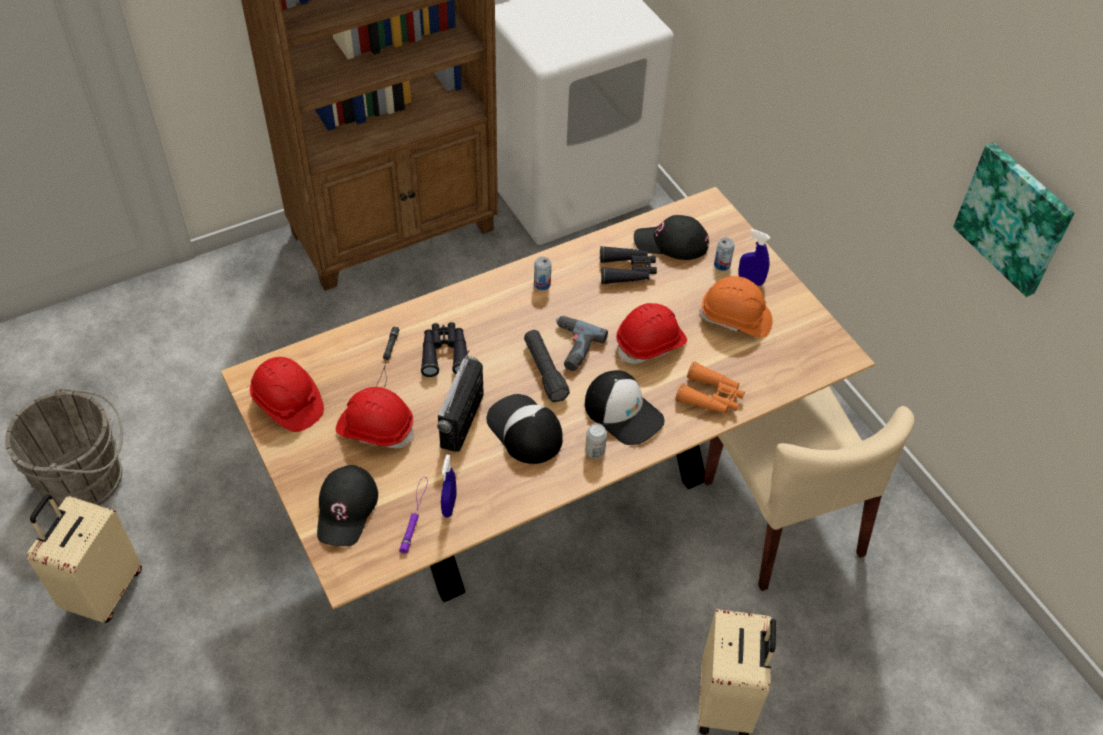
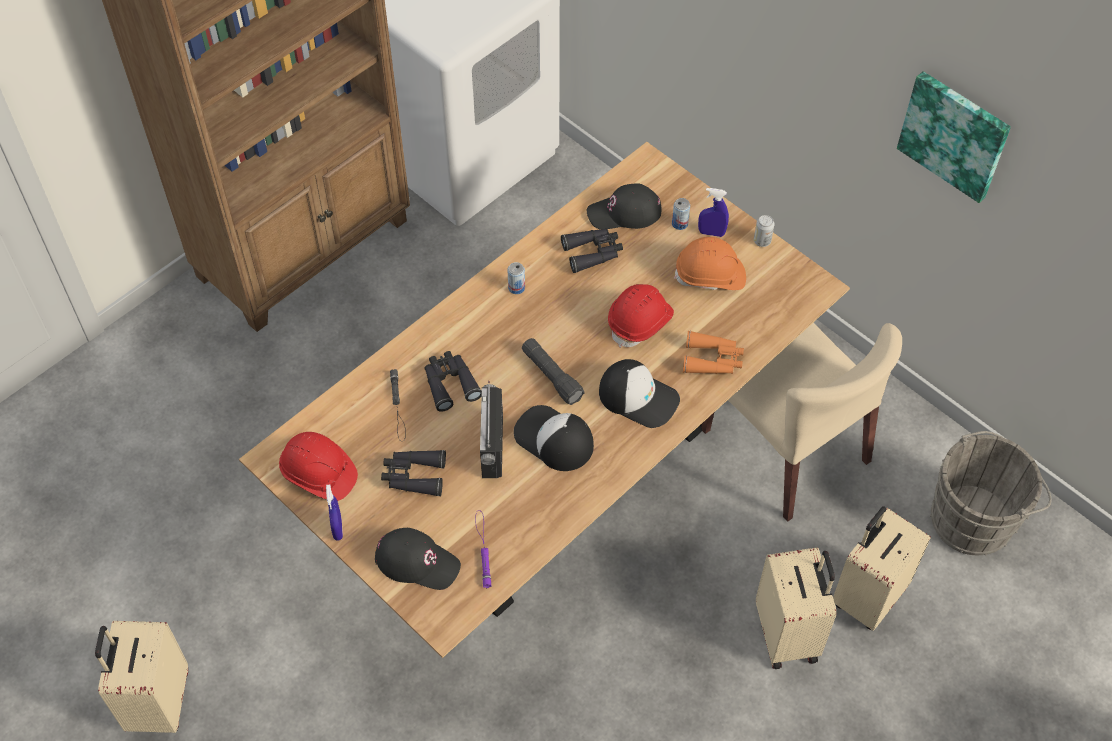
camera: 15 degrees left, 5 degrees up
grey bucket [5,388,123,509] -> grey bucket moved to [930,431,1052,555]
black cap [317,465,378,546] -> black cap turned 60 degrees counterclockwise [375,528,461,590]
red hard hat [336,387,414,448] -> black binoculars [381,450,446,497]
blue spray bottle [441,455,457,518] -> blue spray bottle moved to [326,484,343,541]
power drill [556,316,608,371] -> none
can [585,423,607,459] -> can moved to [754,215,774,247]
none -> beige suitcase [833,506,931,631]

